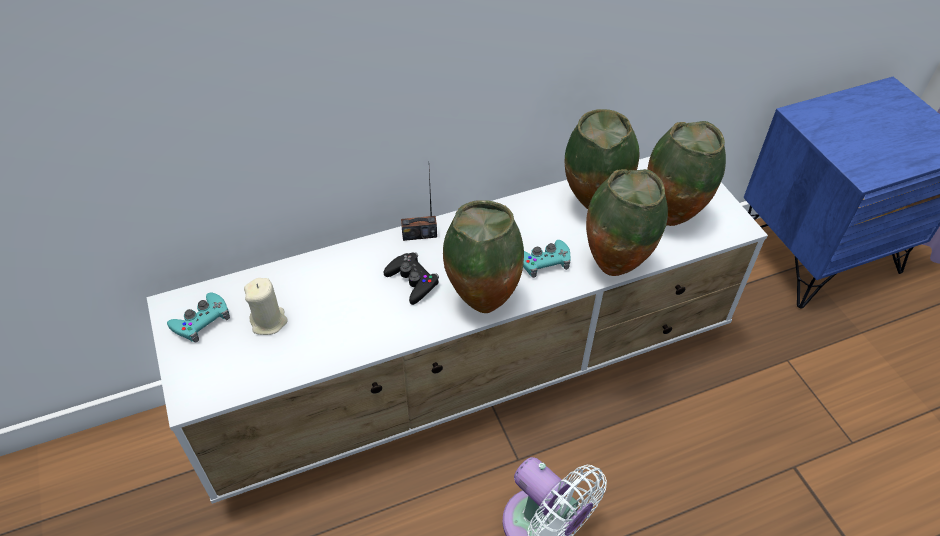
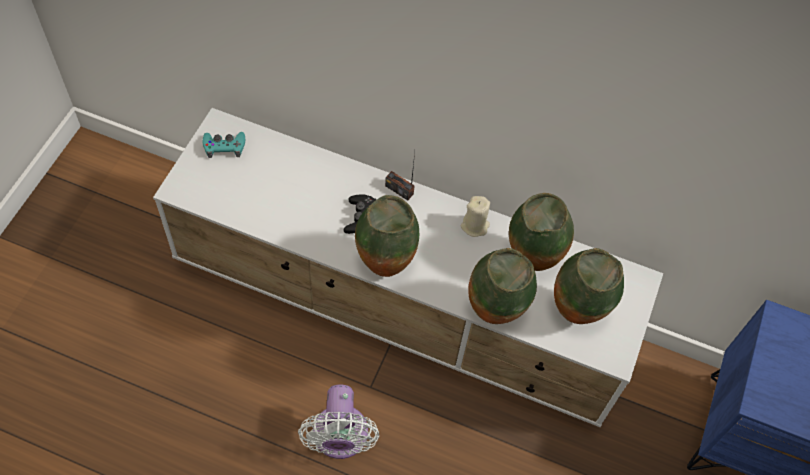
camera: 40 degrees right, 10 degrees up
beige candle [244,278,288,335] -> beige candle moved to [461,196,490,237]
turquoise game controller [523,240,571,278] -> none

